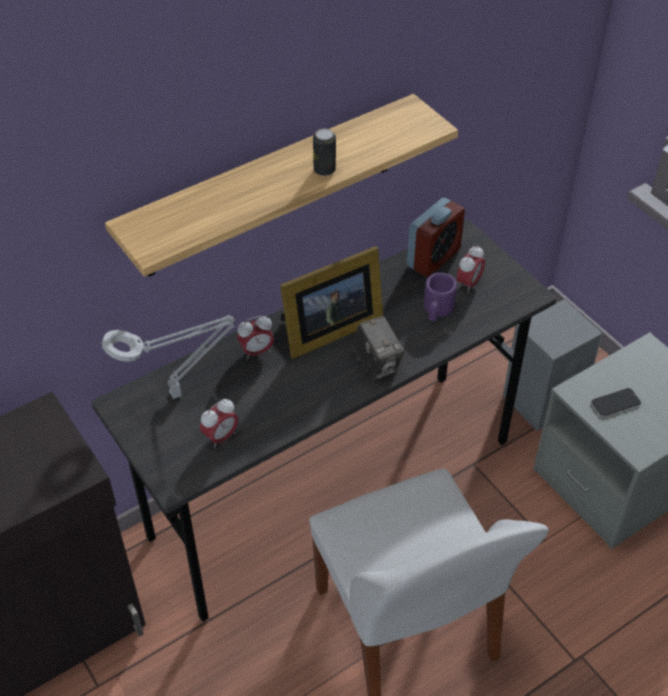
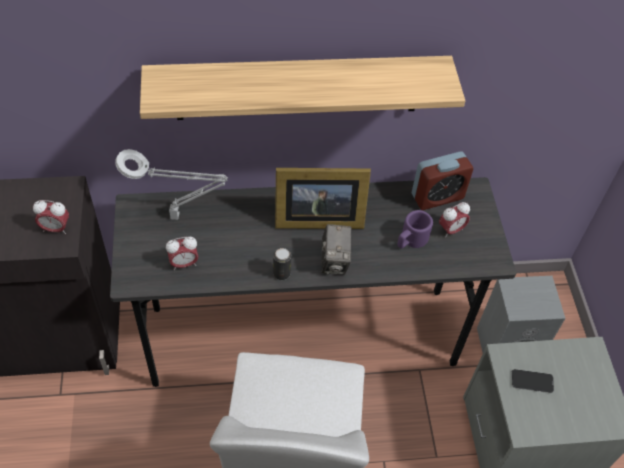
camera: 25 degrees right, 5 degrees up
alarm clock [237,316,274,360] -> alarm clock moved to [33,200,69,234]
can [313,128,336,176] -> can moved to [273,248,291,280]

